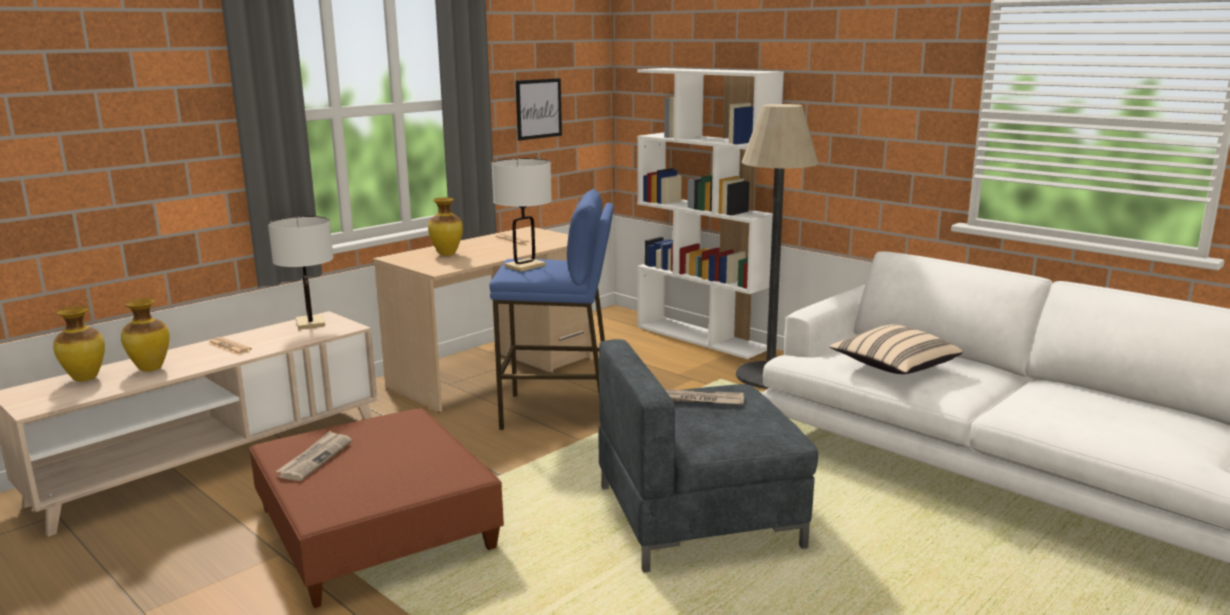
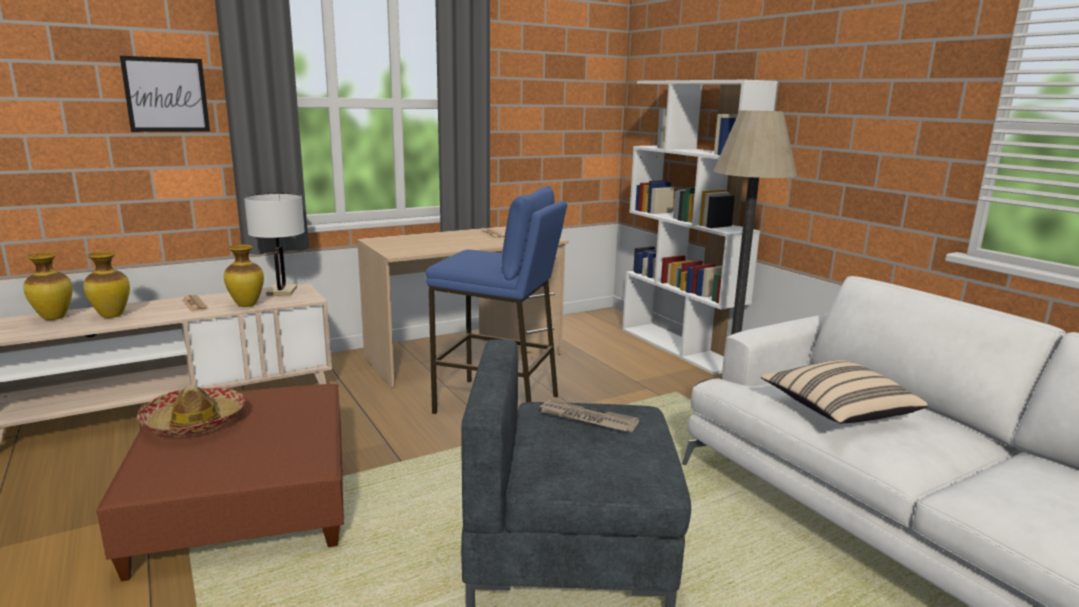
camera: 15 degrees right, 0 degrees up
newspaper [276,431,352,481] -> hat [137,386,245,435]
vase [428,197,463,256] -> vase moved to [224,245,264,307]
white table lamp [492,158,552,272] -> none
picture [516,78,562,140] -> picture moved to [120,56,210,132]

